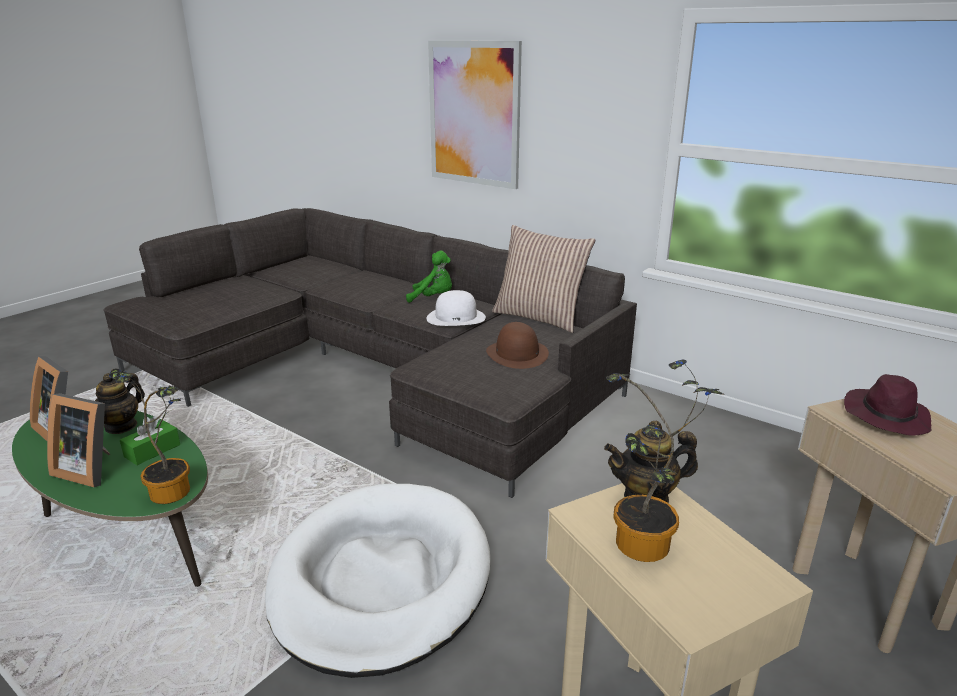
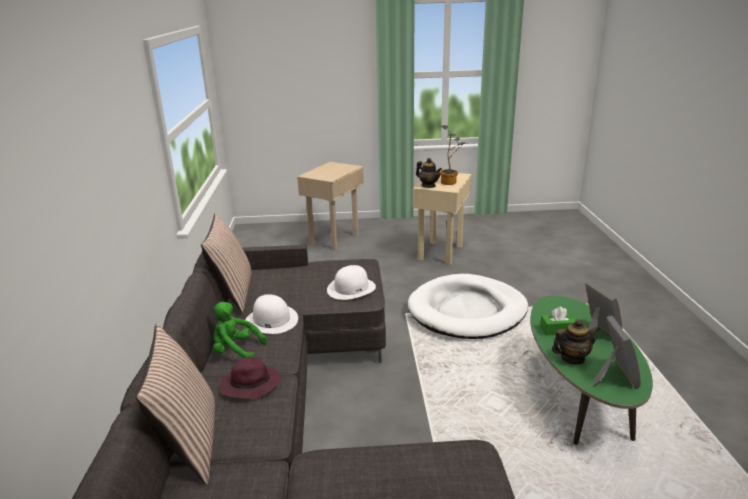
camera: 130 degrees left, 0 degrees up
potted plant [109,369,190,504] -> none
green plush toy [406,251,452,303] -> green plush toy turned 45 degrees counterclockwise [213,302,267,358]
picture [428,41,522,189] -> none
brown hat [486,322,549,369] -> none
purple hat [844,374,932,435] -> purple hat moved to [219,357,281,399]
none -> pillow [136,324,215,485]
none -> white hat [327,265,376,300]

